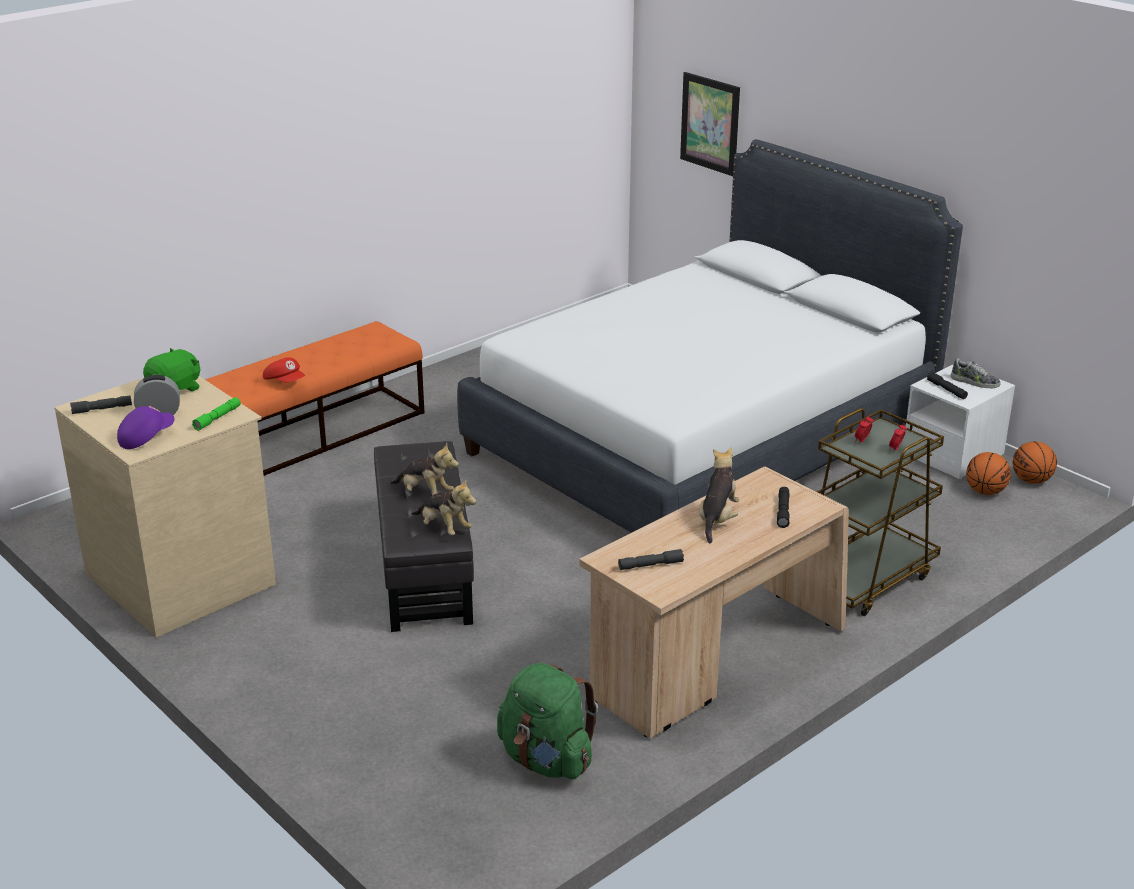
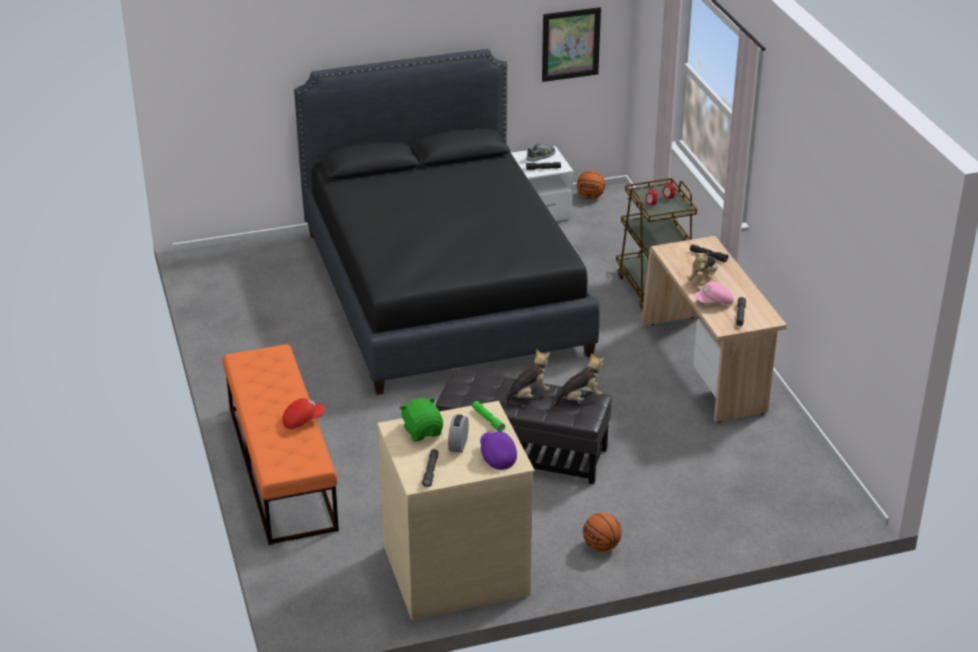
camera: 65 degrees left, 5 degrees up
white bed [457,139,963,533] -> black bed [294,49,600,395]
green backpack [497,663,598,779] -> none
picture [680,72,740,176] -> picture moved to [542,7,601,82]
plush toy [699,447,740,543] -> plush toy turned 105 degrees counterclockwise [688,252,718,285]
basketball [966,452,1011,495] -> basketball moved to [583,513,622,552]
none -> pink cap [694,281,734,304]

